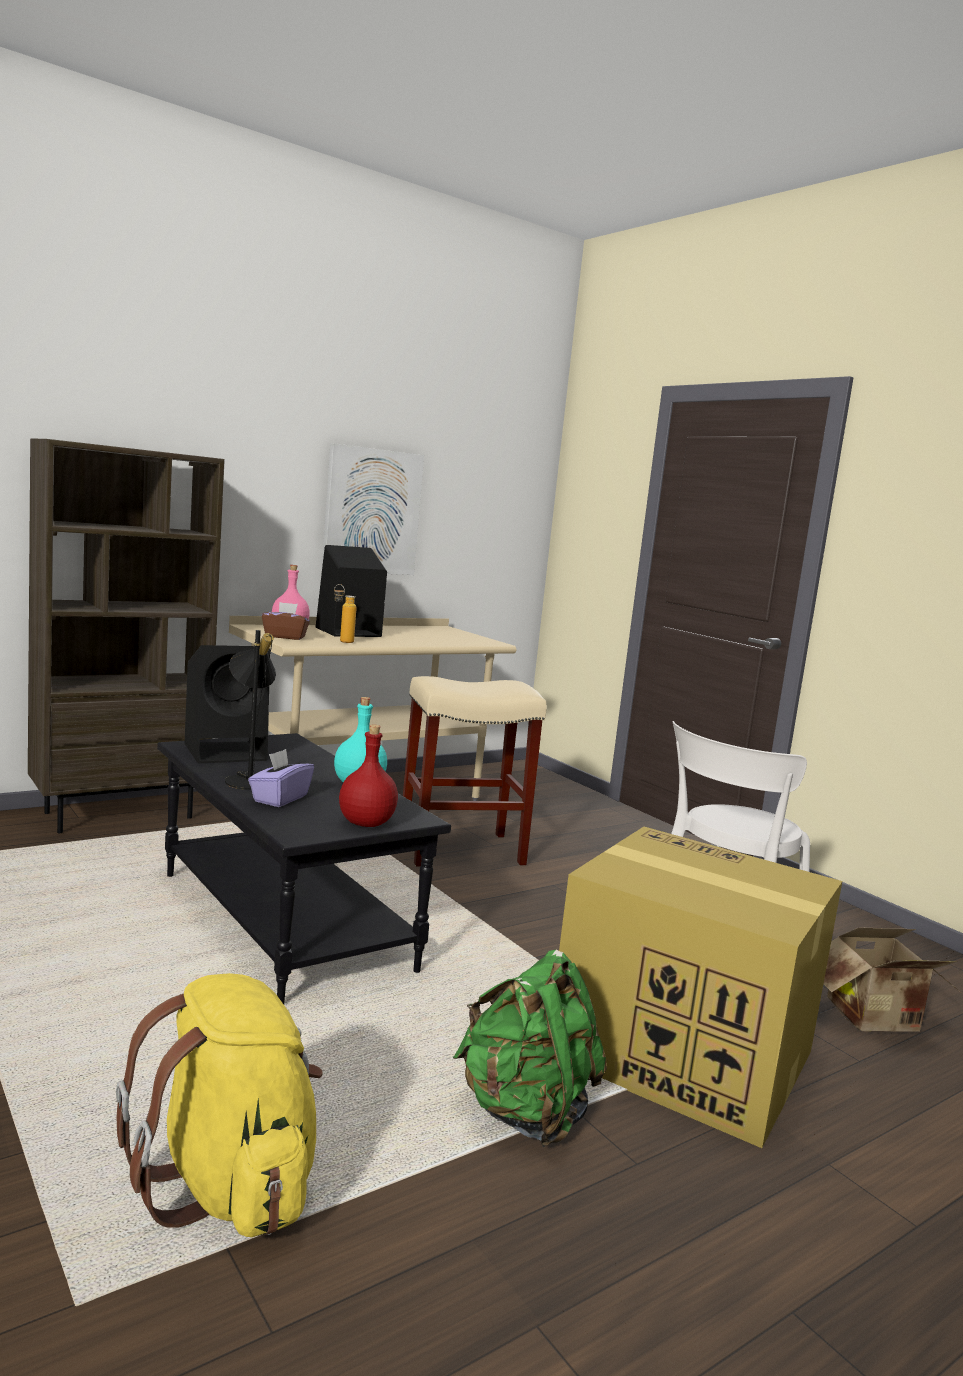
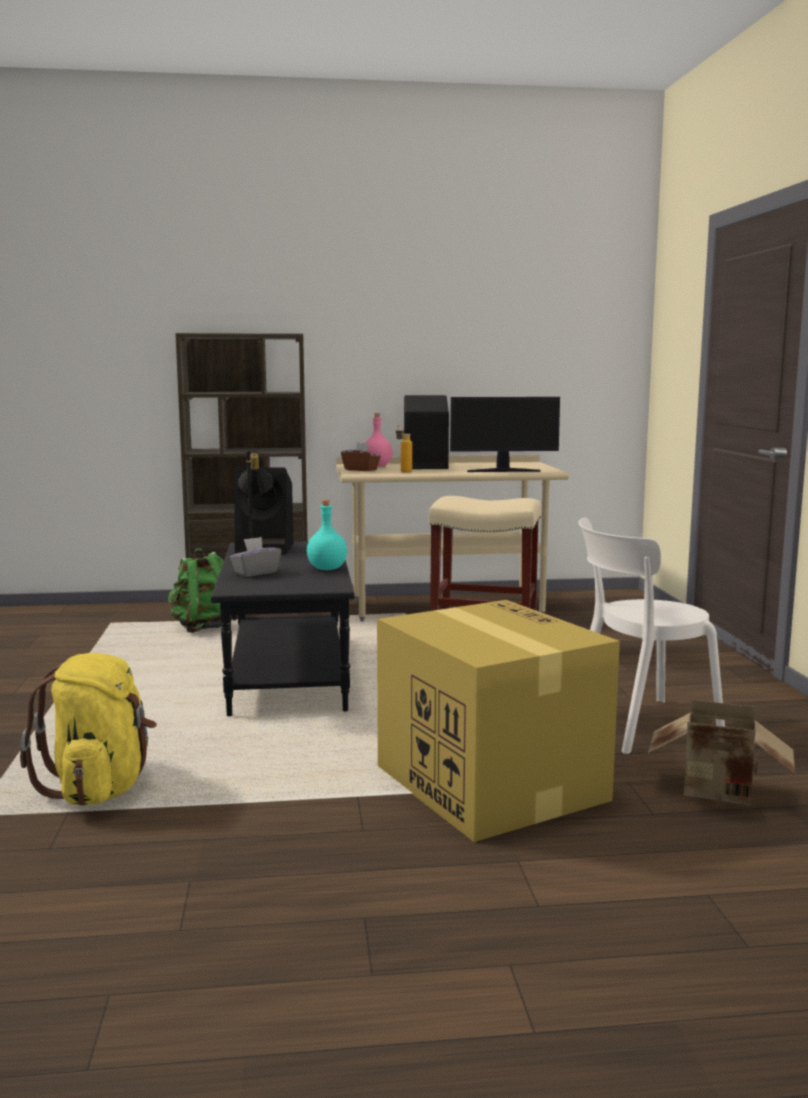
camera: 30 degrees right, 0 degrees up
purple tissue box [248,749,314,807] -> grey tissue box [230,537,281,577]
picture [322,443,424,575] -> none
red bottle [339,724,398,827] -> none
green backpack [453,950,607,1147] -> green backpack moved to [168,548,238,633]
none -> monitor [450,397,560,472]

